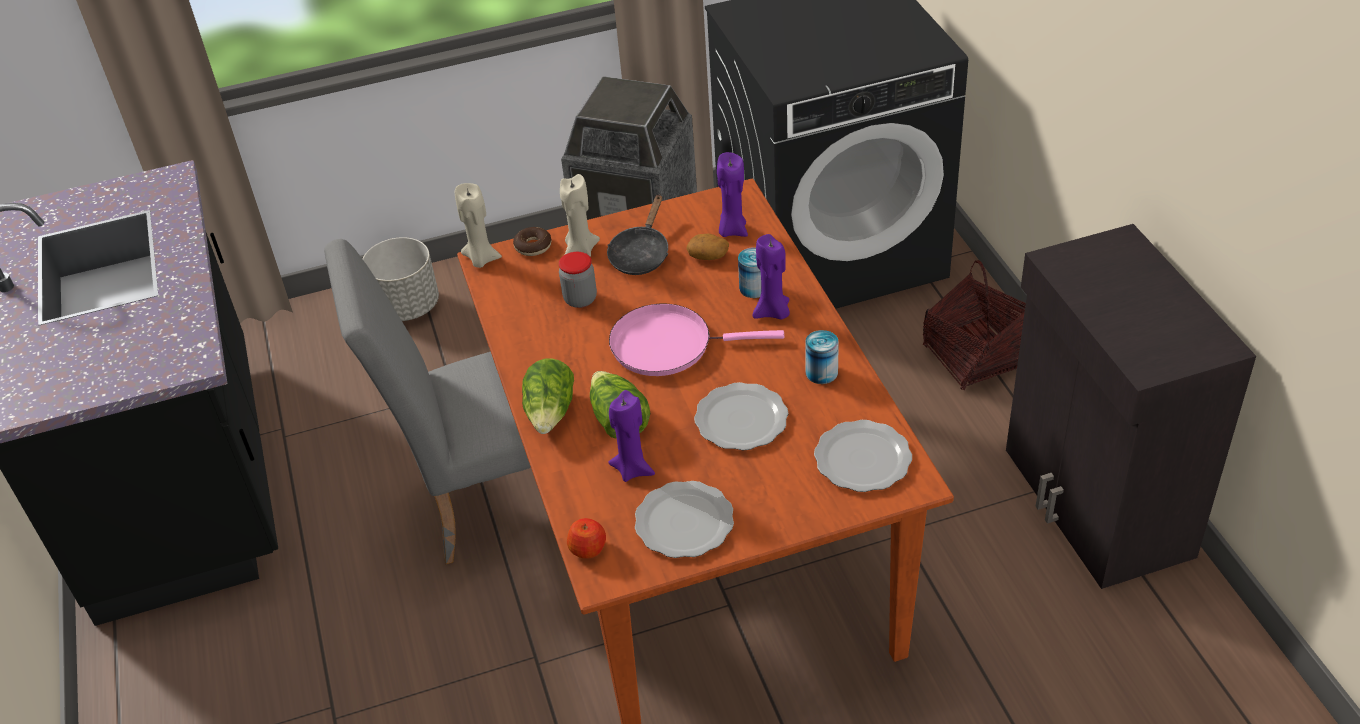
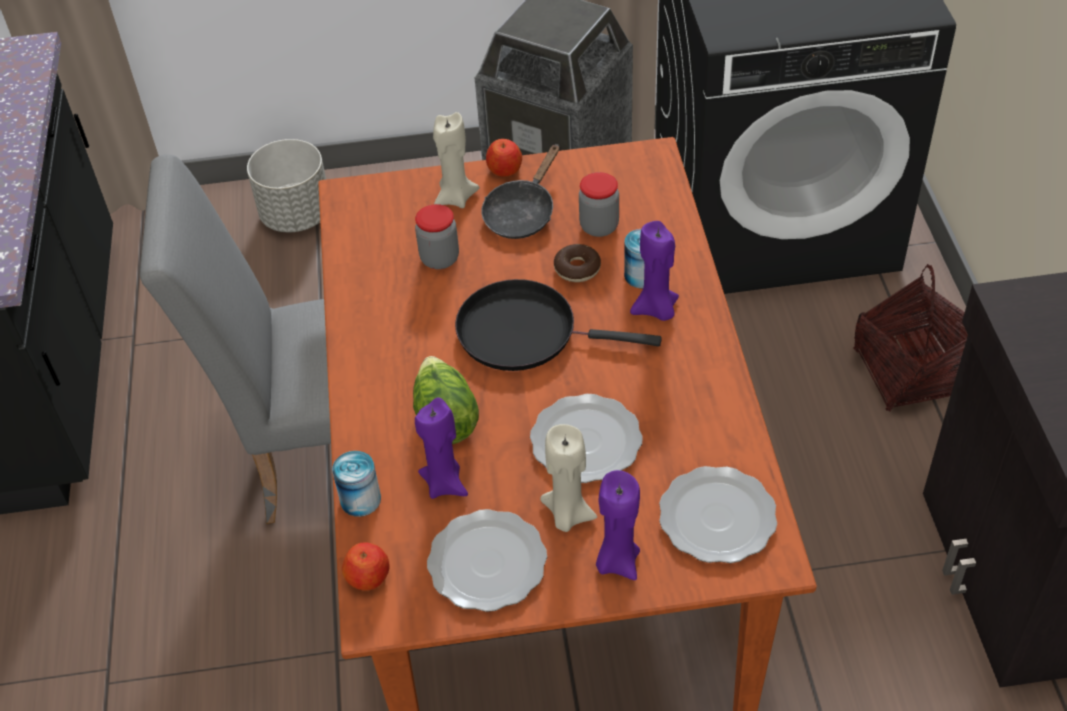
camera: 10 degrees right, 5 degrees up
beige candle [455,183,502,268] -> beige candle moved to [540,424,597,532]
donut [513,227,551,256] -> donut moved to [554,244,601,282]
lettuce [522,358,574,434] -> none
pink frying pan [609,304,784,376] -> black frying pan [455,279,662,371]
potato [686,234,729,260] -> jar [579,172,619,237]
purple candle [717,152,748,237] -> purple candle moved to [596,470,640,580]
can [805,330,839,384] -> can moved to [332,451,381,517]
none -> apple [486,139,522,177]

